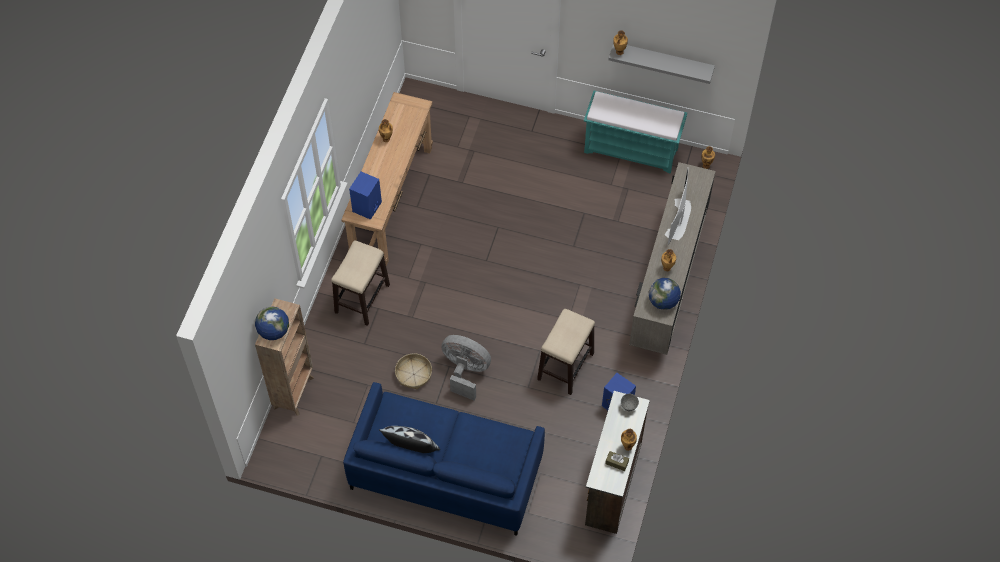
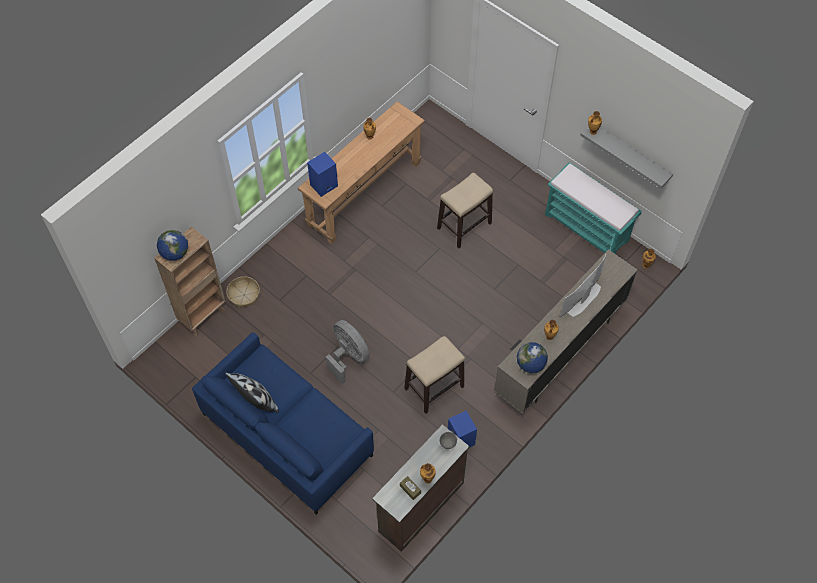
camera: 25 degrees right, 0 degrees up
stool [331,240,390,326] -> stool moved to [437,173,493,248]
basket [395,353,432,389] -> basket moved to [227,276,260,308]

